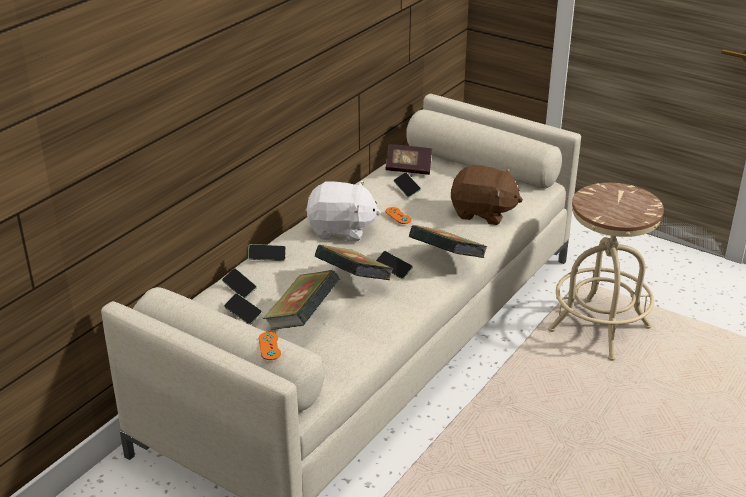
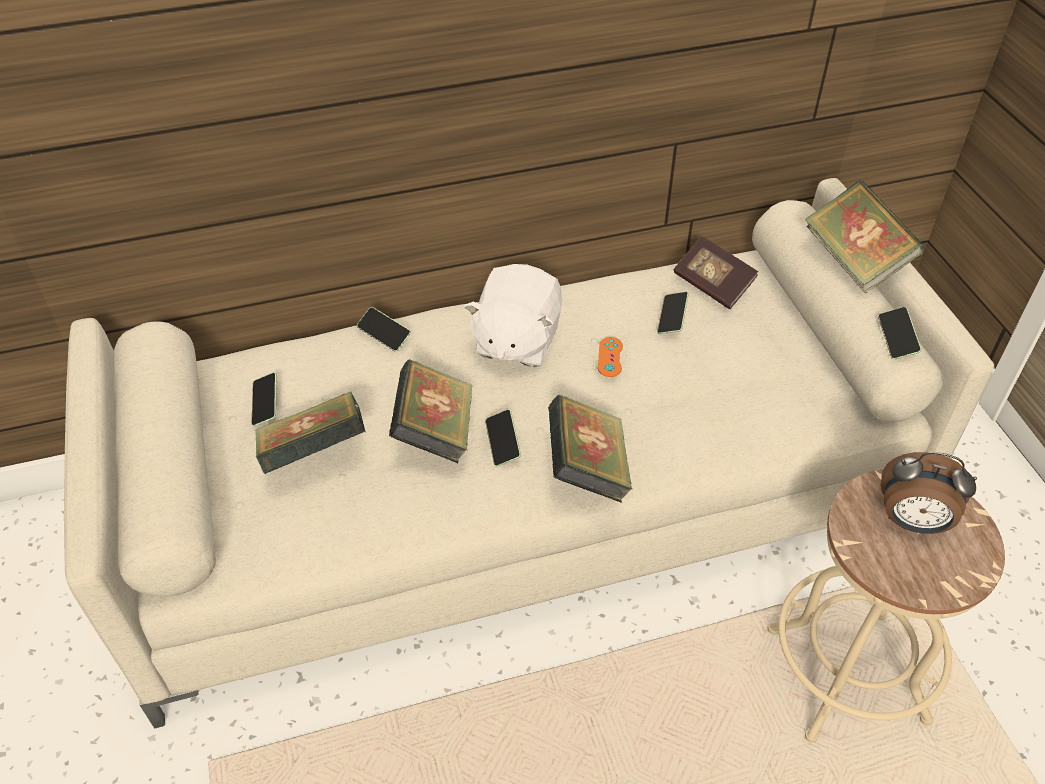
camera: 40 degrees right, 15 degrees up
phone [222,268,257,298] -> phone moved to [878,307,921,360]
orange game controller [259,332,281,360] -> none
white plush toy [306,181,381,241] -> white plush toy turned 60 degrees clockwise [464,264,563,367]
brown plush toy [451,165,523,225] -> none
none -> book [805,180,924,293]
none -> alarm clock [881,452,977,534]

